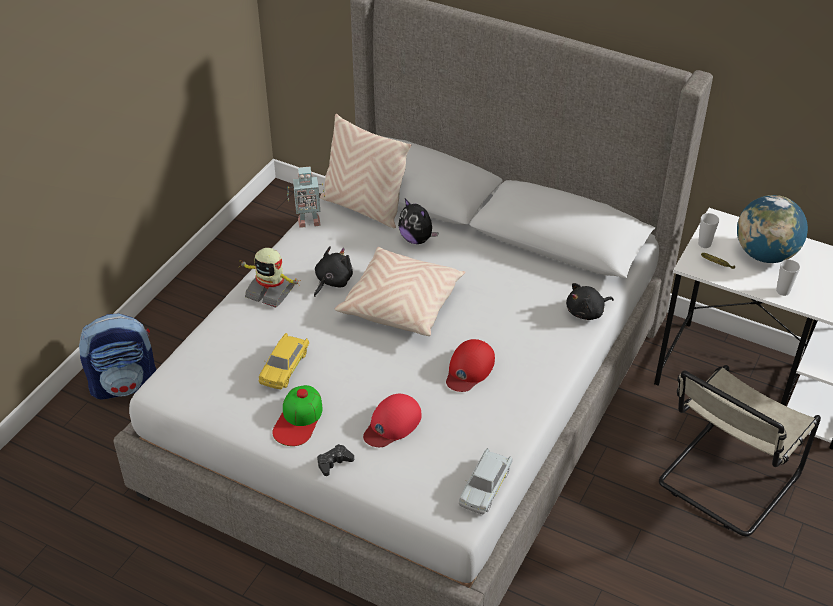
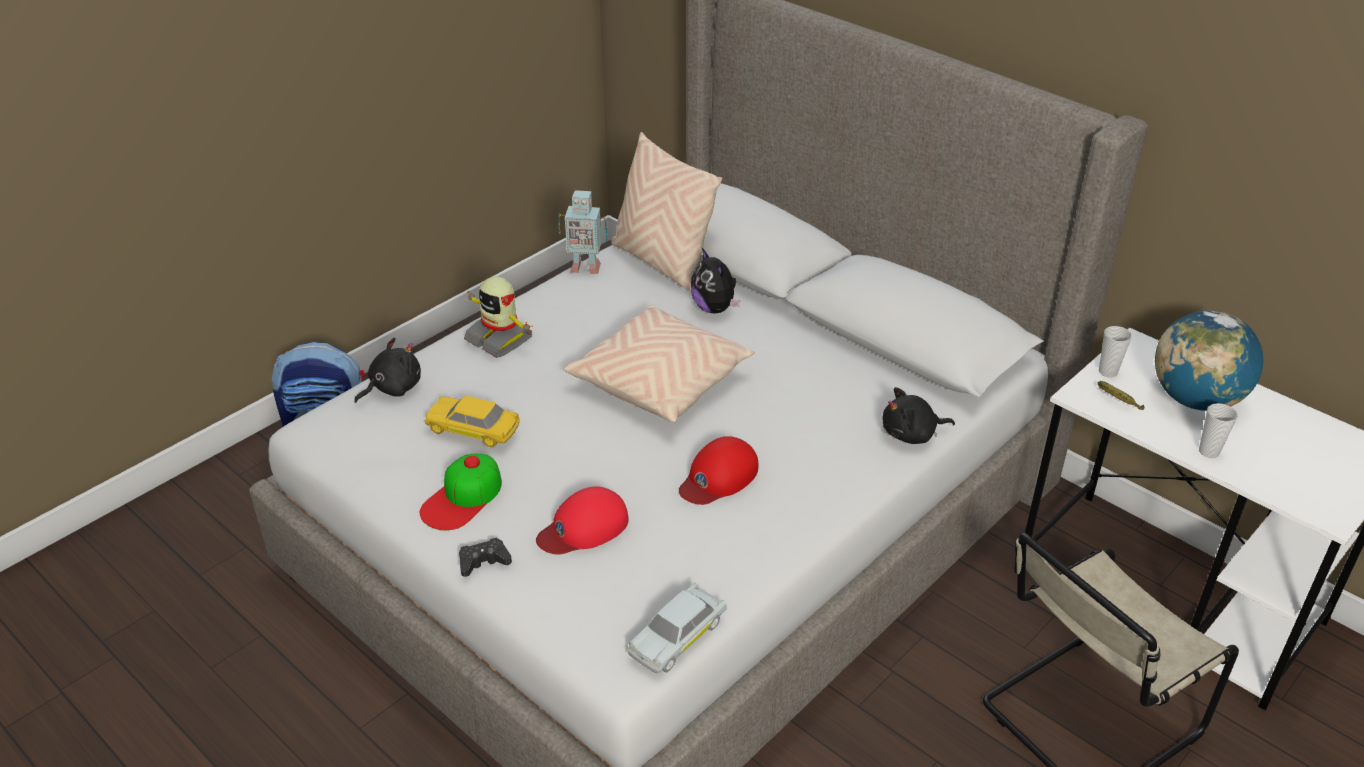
camera: 15 degrees right, 5 degrees down
yellow toy car [259,333,309,389] -> yellow toy car turned 75 degrees clockwise [425,396,520,447]
black plush toy [314,246,353,297] -> black plush toy moved to [354,338,421,403]

